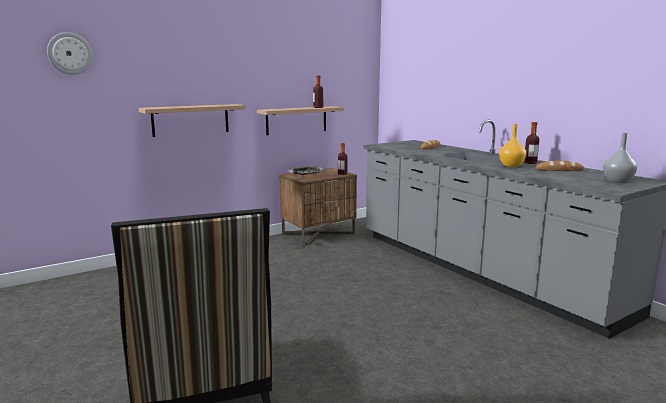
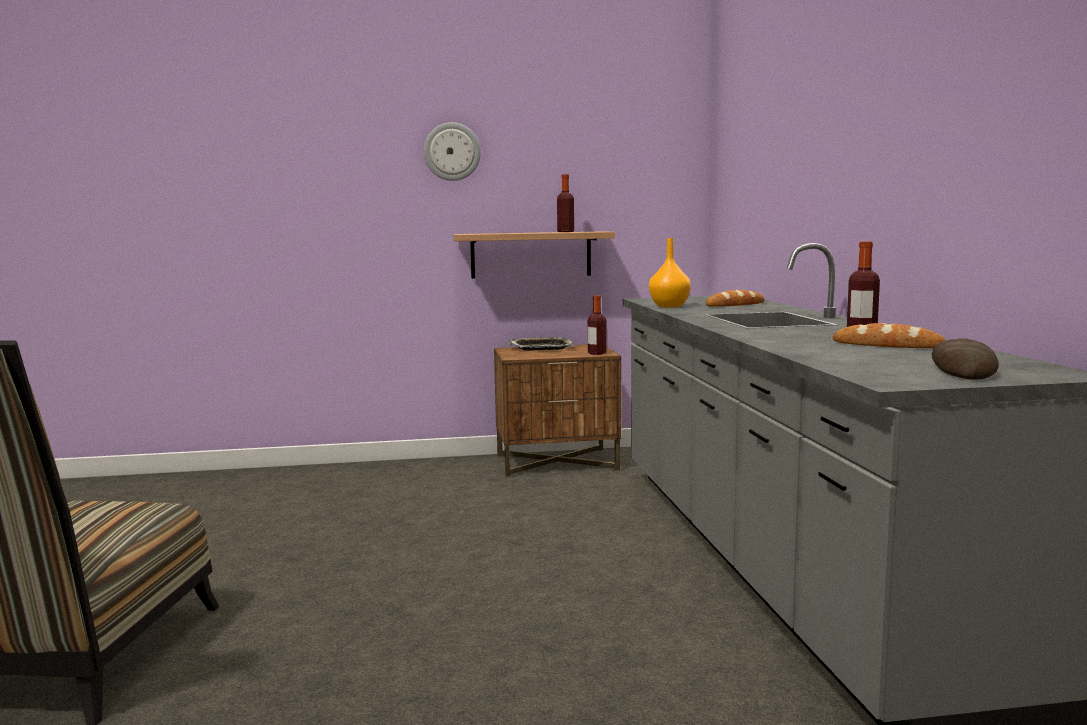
camera: 25 degrees right, 5 degrees down
wall clock [47,32,93,75] -> wall clock moved to [424,122,481,181]
shelf [139,104,246,137] -> none
orange vase [499,124,527,167] -> orange vase moved to [649,238,691,308]
grey vase [603,133,637,183] -> bread [932,338,999,380]

